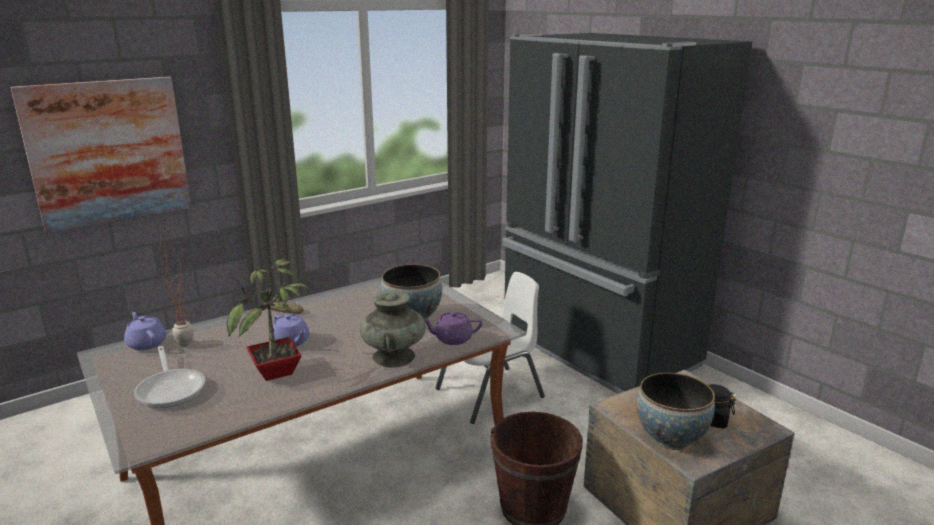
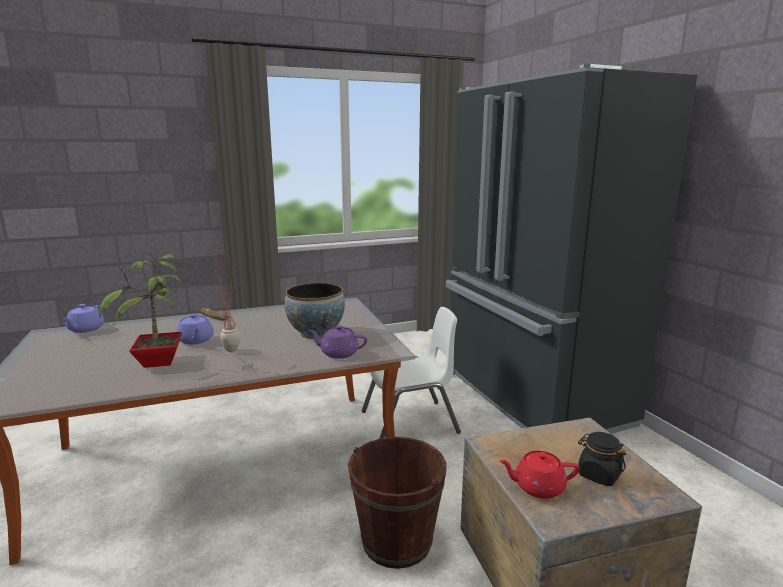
camera: 15 degrees right, 5 degrees down
picture [10,76,191,233] -> none
purple teapot [124,312,167,350] -> purple teapot turned 150 degrees counterclockwise [64,304,104,333]
frying pan [134,346,205,408] -> none
potted plant [158,229,194,347] -> potted plant moved to [213,237,240,352]
turquoise vase [360,290,426,368] -> none
bowl [637,373,715,450] -> red teapot [499,451,579,499]

